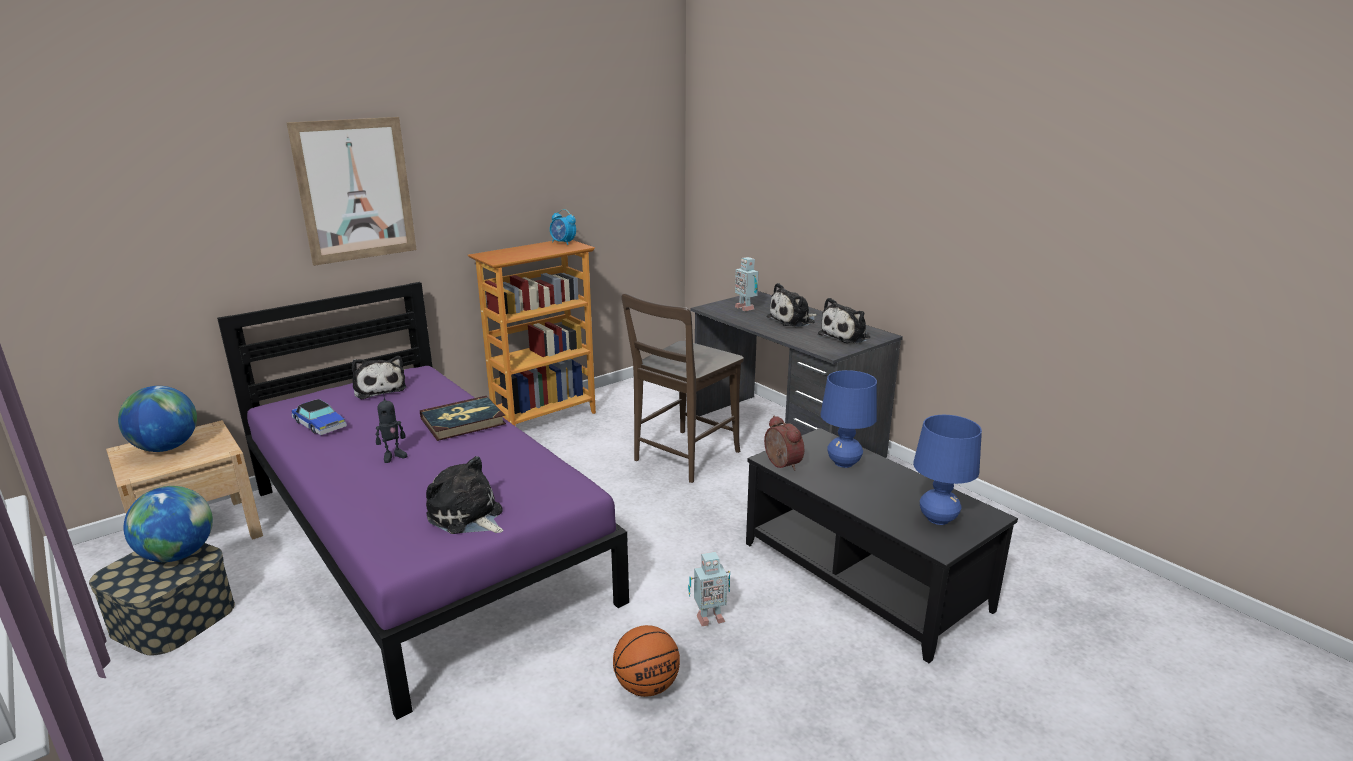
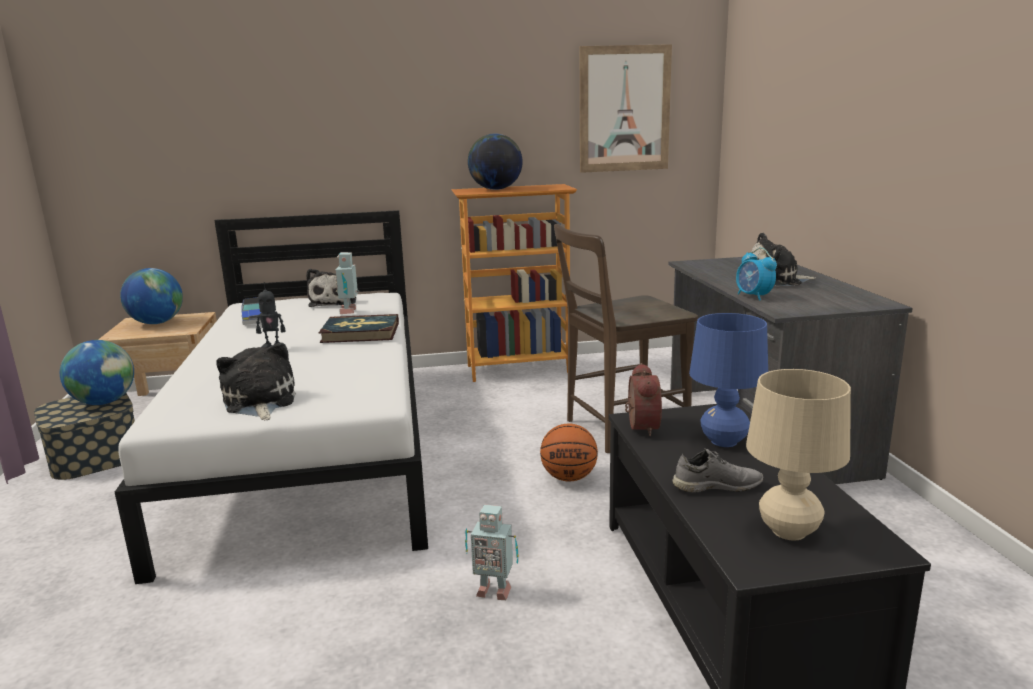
camera: 30 degrees right, 5 degrees down
purple bed [217,282,629,720] -> white bed [115,210,428,584]
picture [287,117,417,266] -> picture moved to [580,44,672,173]
alarm clock [550,209,576,245] -> alarm clock moved to [736,248,777,301]
basketball [613,625,680,697] -> basketball moved to [540,424,598,481]
toy robot [735,257,759,311] -> toy robot moved to [335,252,359,314]
plush toy [818,298,871,344] -> none
blue table lamp [913,415,982,525] -> beige table lamp [746,369,851,540]
none -> globe [468,134,523,190]
none -> grey shoe [672,448,764,493]

